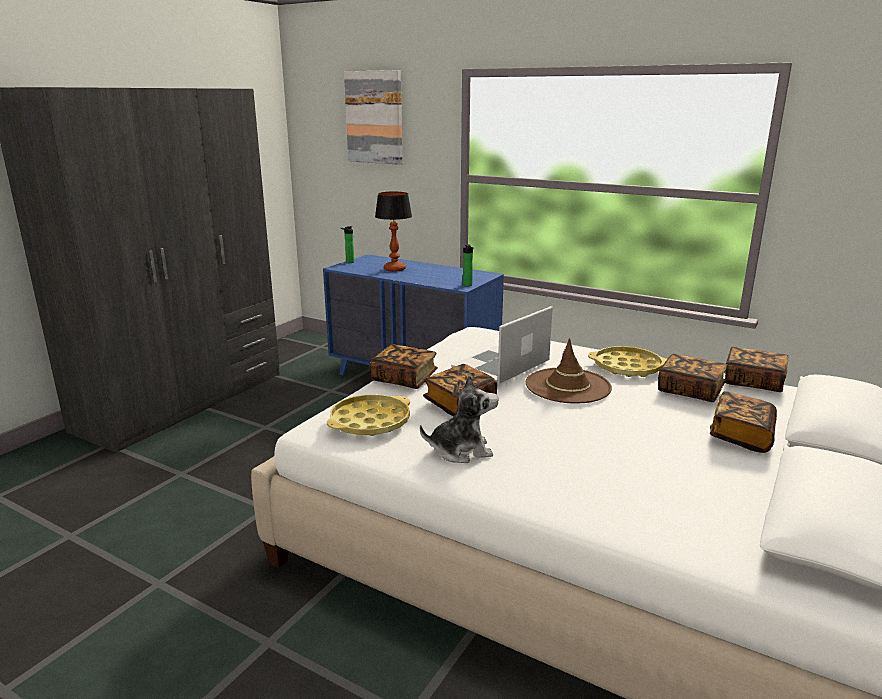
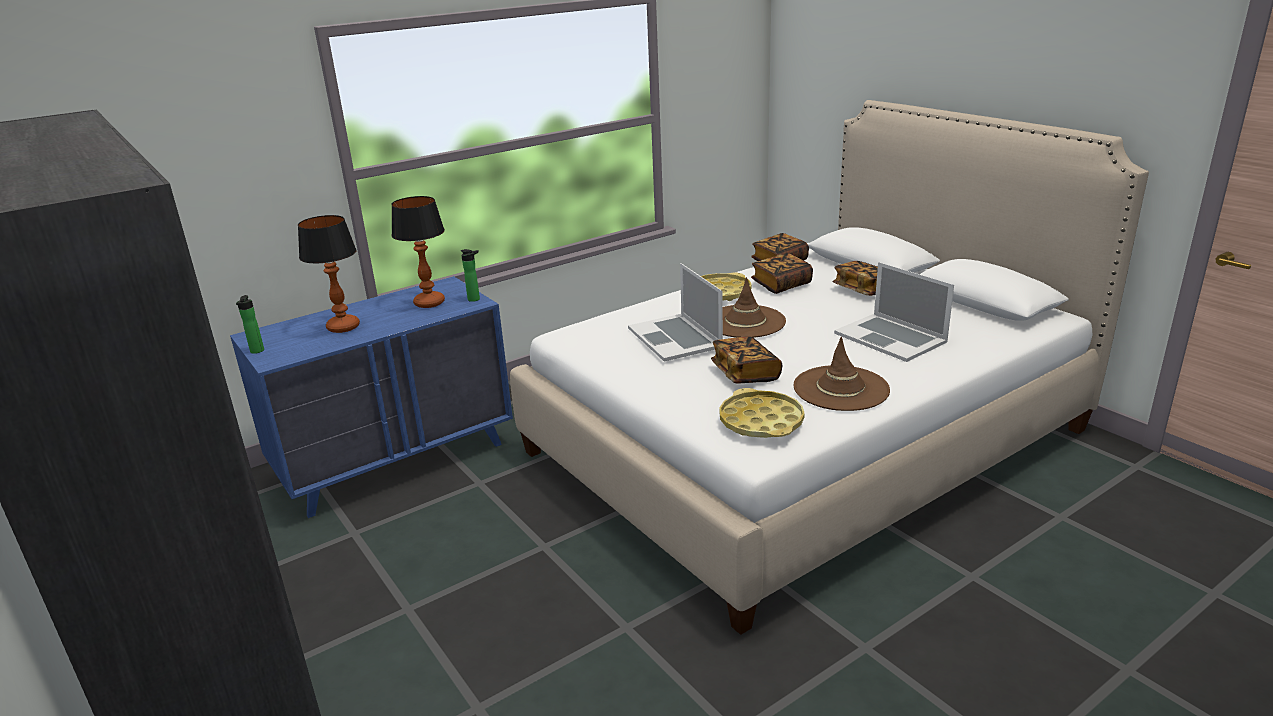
camera: 65 degrees left, 5 degrees up
picture [344,70,403,165] -> none
book [369,344,438,389] -> none
plush toy [420,374,499,463] -> brown hat [794,337,890,411]
none -> table lamp [391,196,445,308]
none -> laptop [834,262,954,362]

